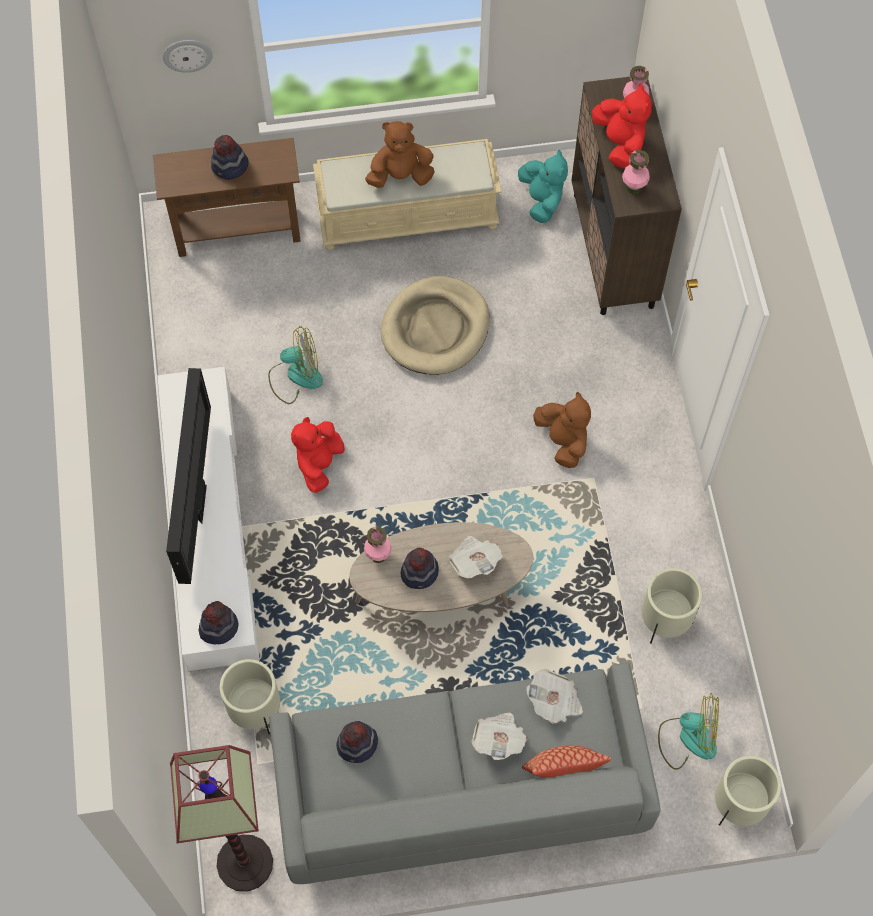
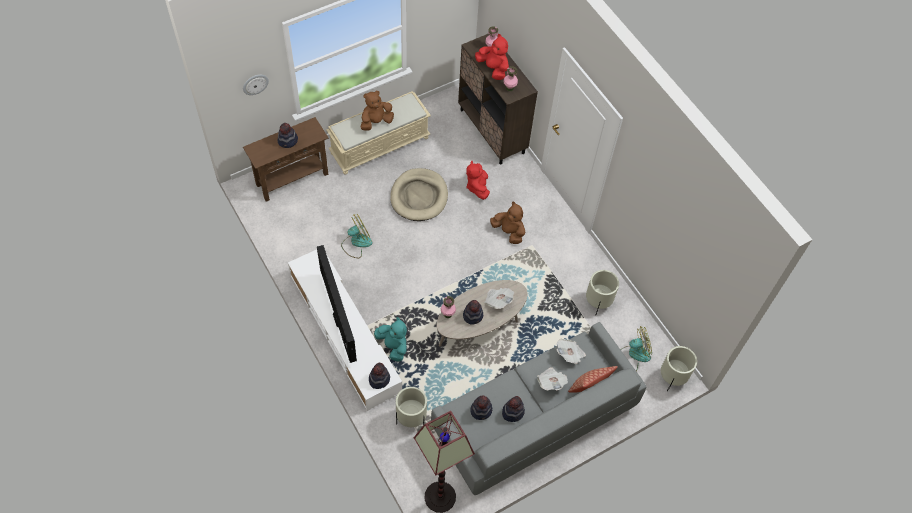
camera: 25 degrees left, 5 degrees down
red plush toy [291,417,345,493] -> red plush toy moved to [466,161,490,200]
turquoise plush toy [518,150,568,223] -> turquoise plush toy moved to [374,317,407,361]
none -> hat [502,396,525,422]

